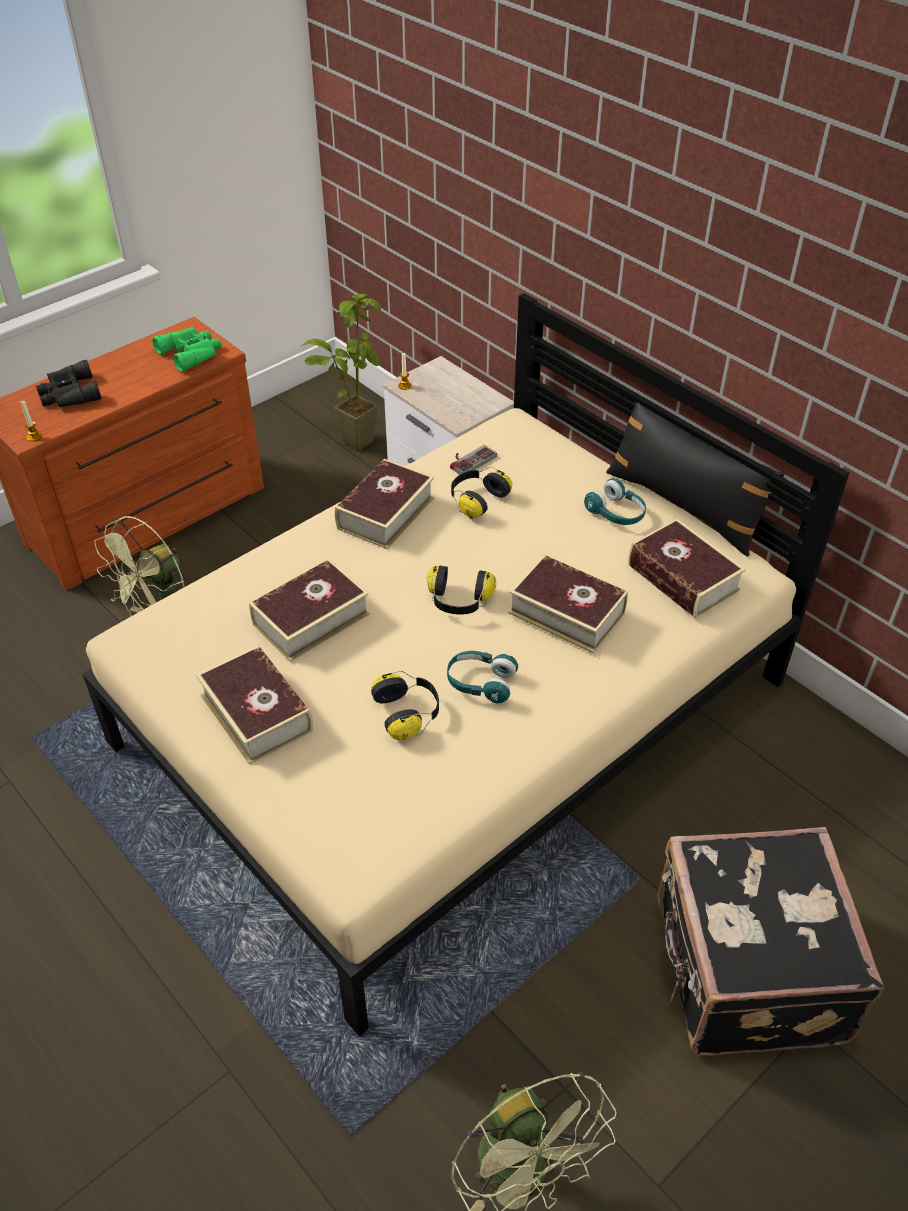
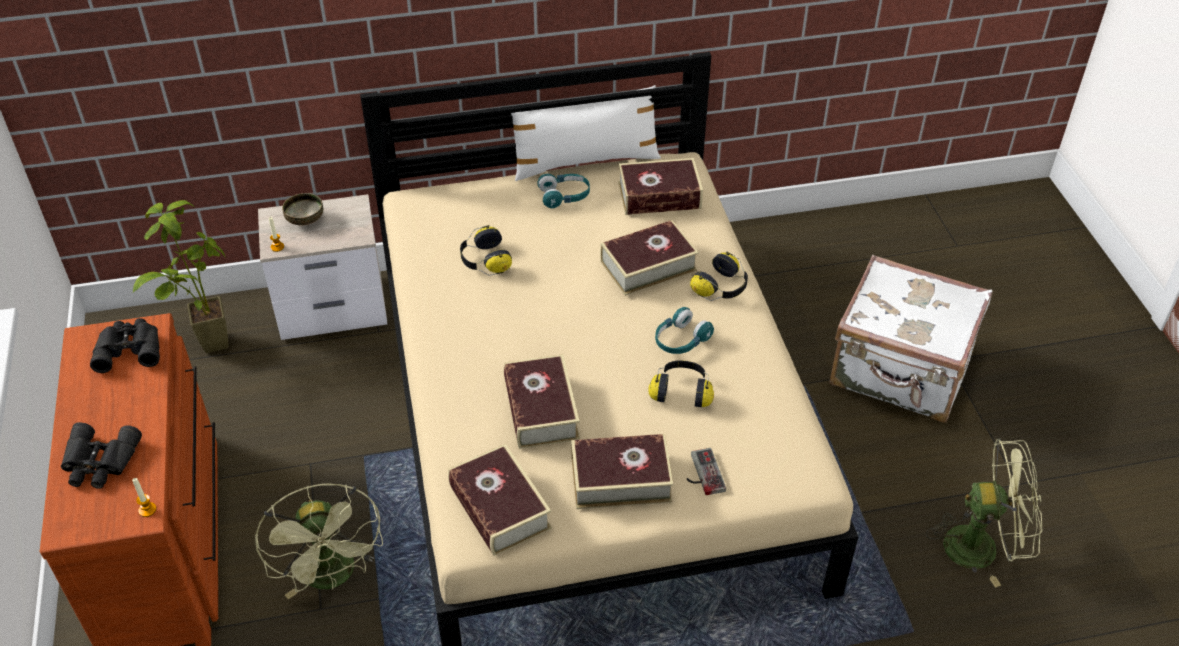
camera: 60 degrees left, 0 degrees up
green binoculars [152,327,221,372] -> black binoculars [90,318,160,373]
book [335,459,434,549] -> book moved to [448,444,552,556]
headphones [427,566,496,615] -> headphones moved to [690,251,748,301]
game controller [450,445,497,475] -> game controller moved to [687,448,726,495]
black pillow [606,402,784,557] -> white pillow [511,85,661,181]
black suitcase [657,827,884,1056] -> white suitcase [829,255,992,423]
none -> bowl [282,193,323,225]

